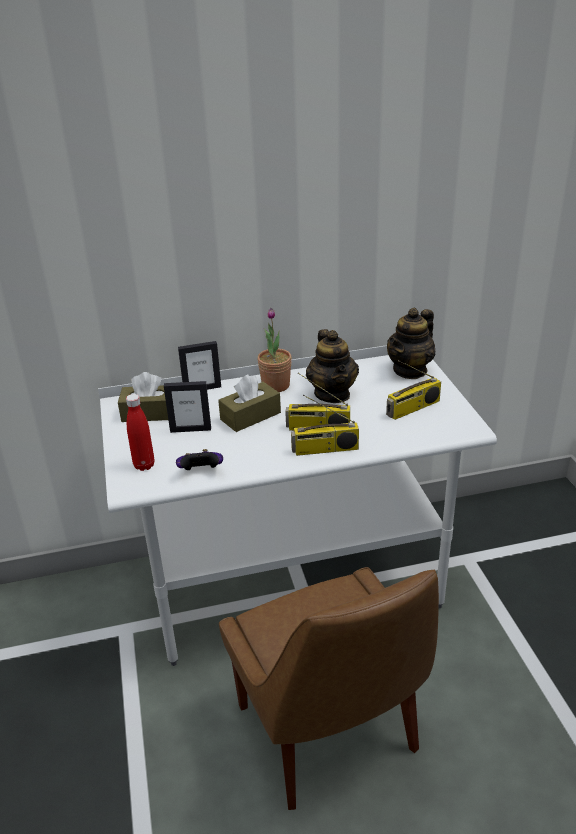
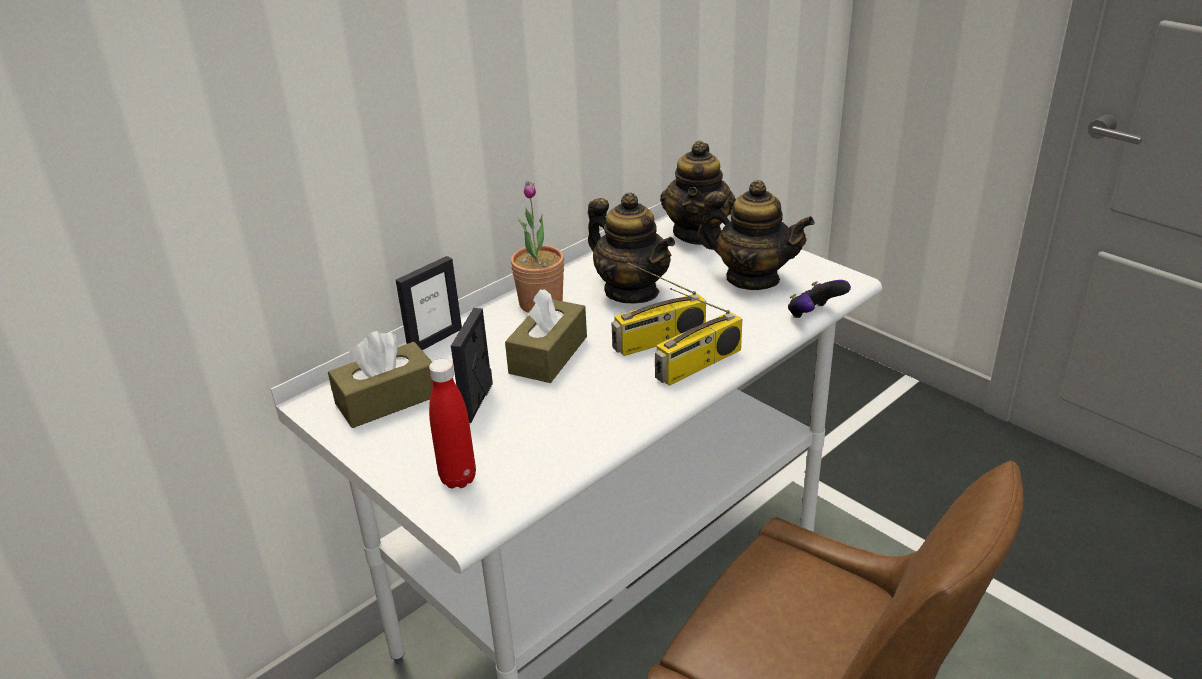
camera: 30 degrees left, 0 degrees up
picture frame [164,381,211,433] -> picture frame turned 135 degrees clockwise [451,308,493,423]
game controller [176,449,223,470] -> game controller moved to [788,280,851,318]
radio [386,360,441,420] -> teapot [697,180,815,290]

